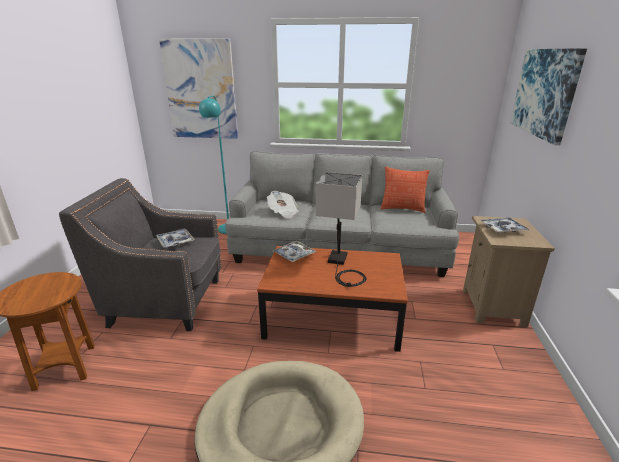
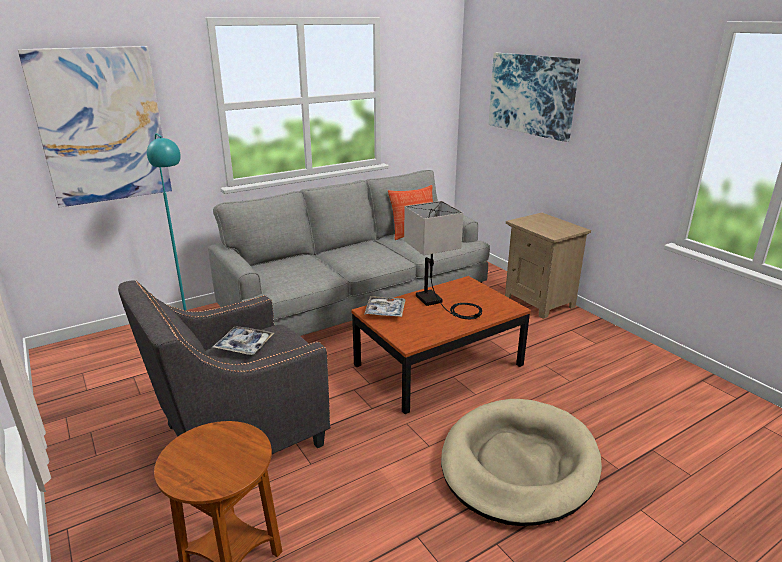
camera: 40 degrees left, 0 degrees up
newspaper [267,191,299,219] -> none
tray [481,217,529,233] -> none

